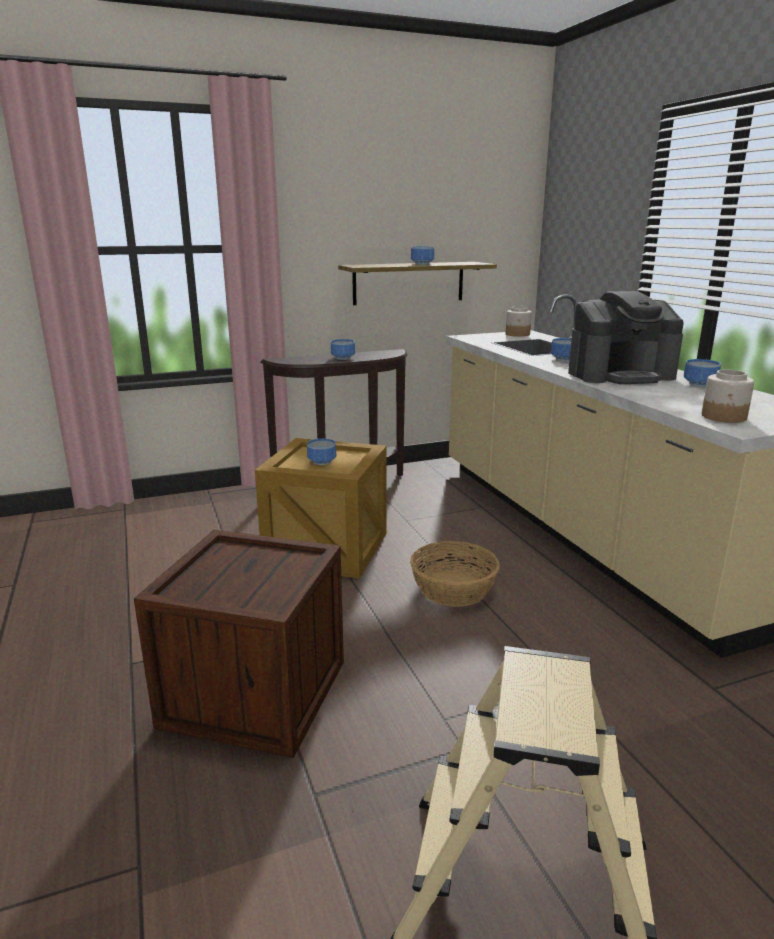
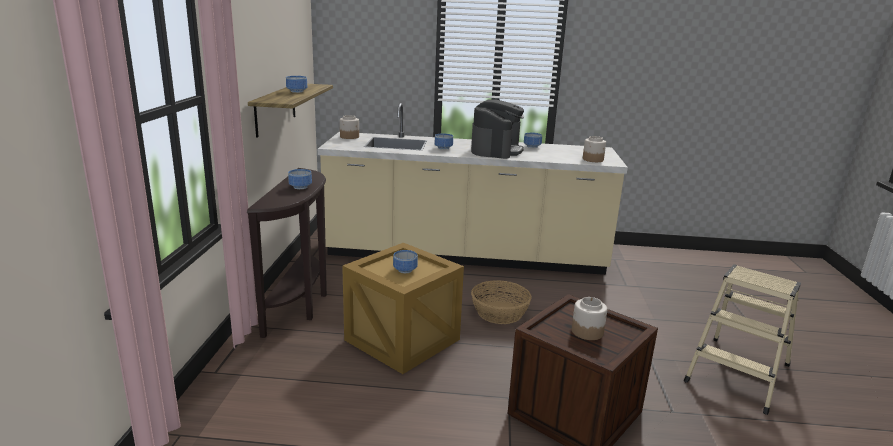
camera: 65 degrees left, 0 degrees up
none -> jar [572,297,607,340]

